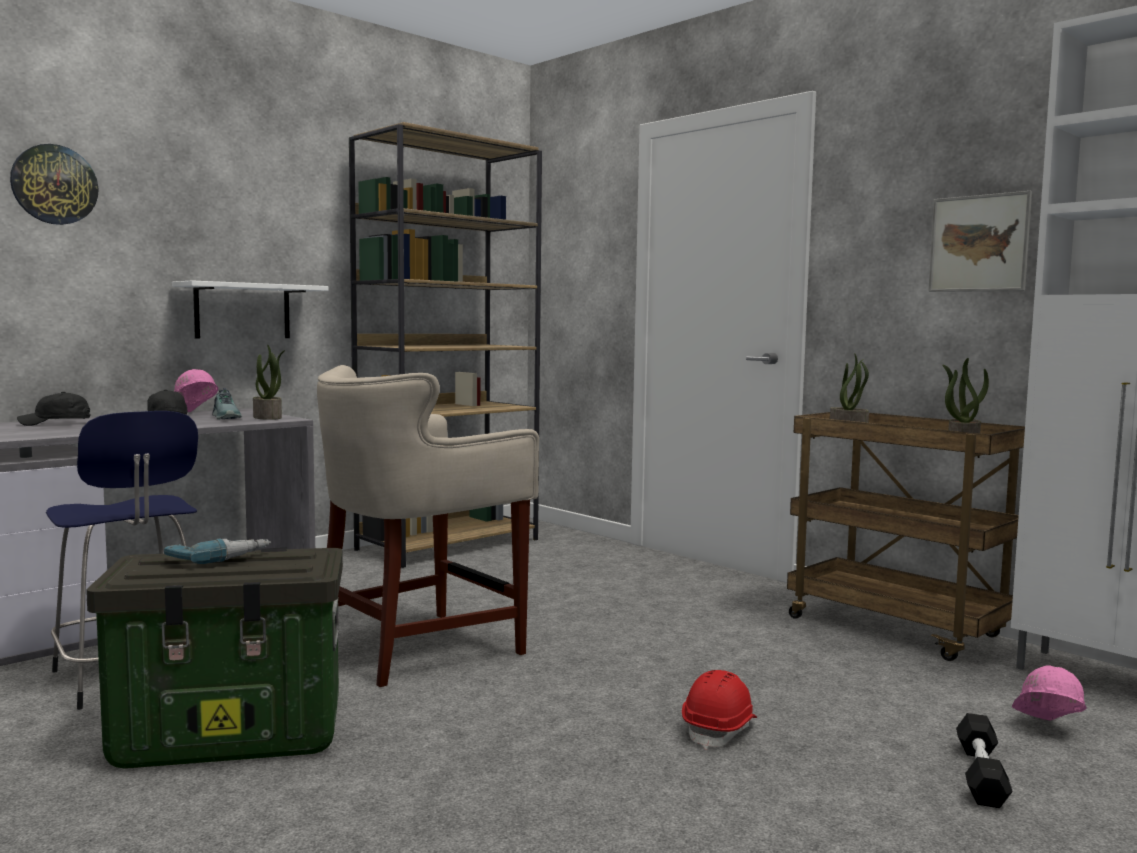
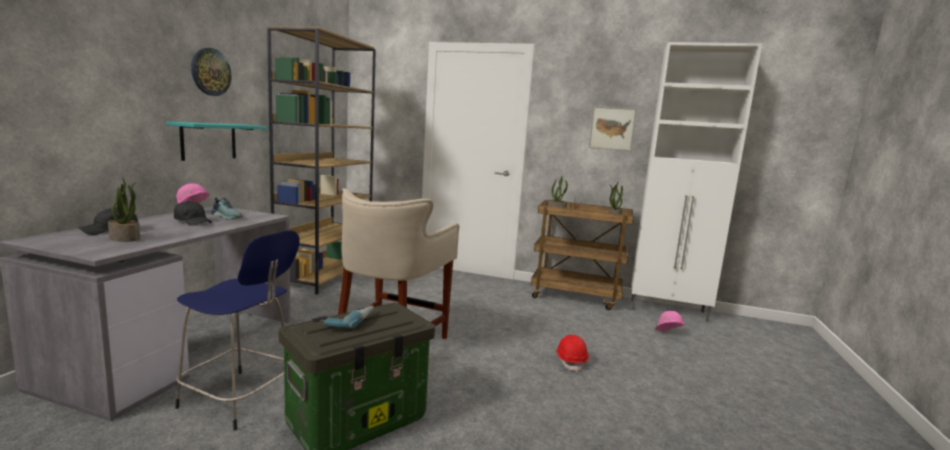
camera: 30 degrees left, 5 degrees up
wall clock [10,144,99,225] -> wall clock moved to [191,48,232,96]
white shelf [172,281,328,338] -> turquoise shelf [166,122,268,161]
potted plant [253,344,285,420] -> potted plant moved to [108,178,140,242]
black dumbbell [956,713,1013,808] -> none

